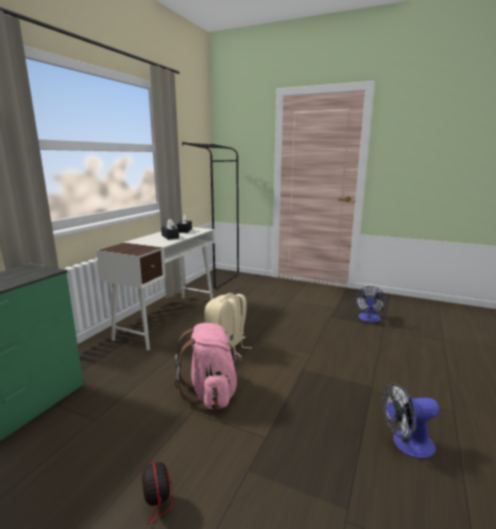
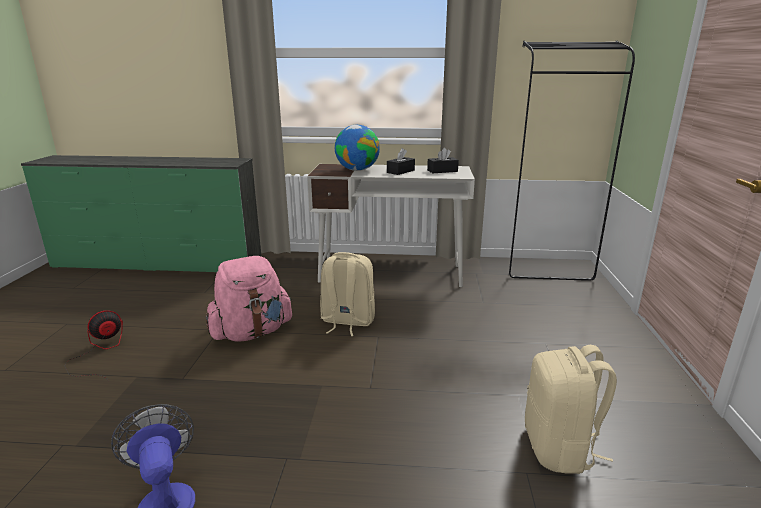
camera: 70 degrees right, 5 degrees up
fan [355,286,387,322] -> beige backpack [525,345,617,474]
none -> globe [335,125,380,171]

